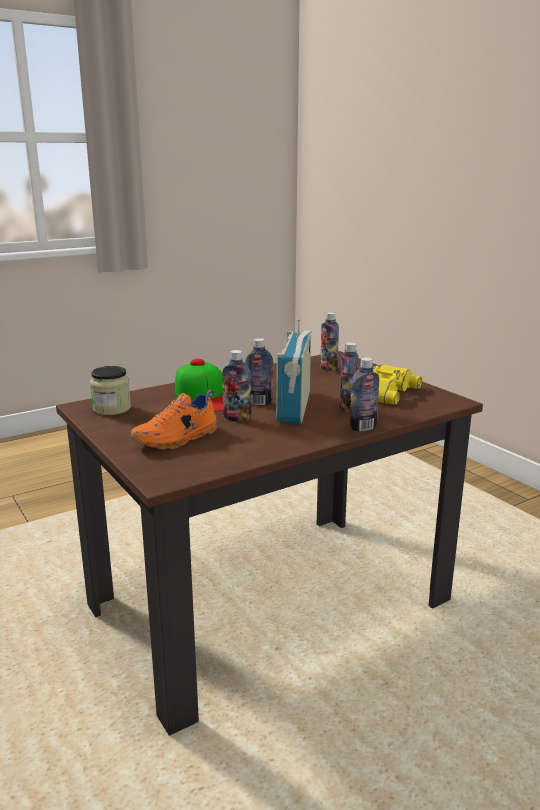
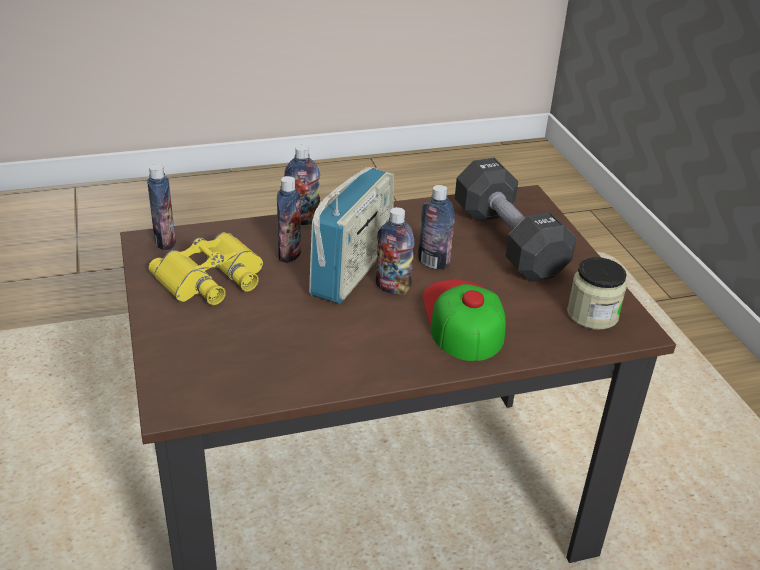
camera: 165 degrees left, 15 degrees up
orange shoe [131,390,218,450] -> black dumbbell [455,158,577,282]
bottle [320,312,339,371] -> bottle moved to [147,164,176,251]

